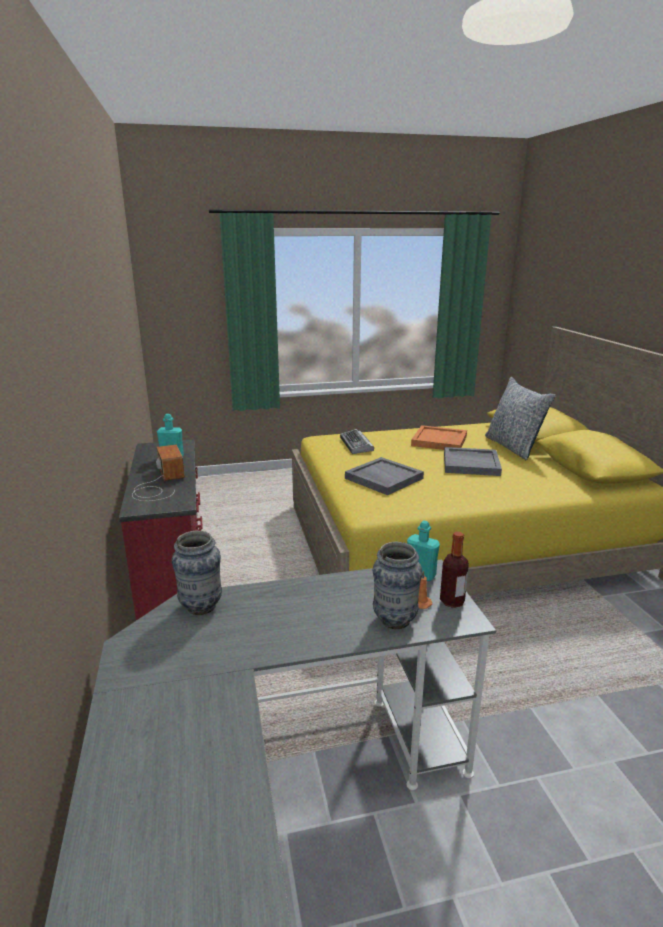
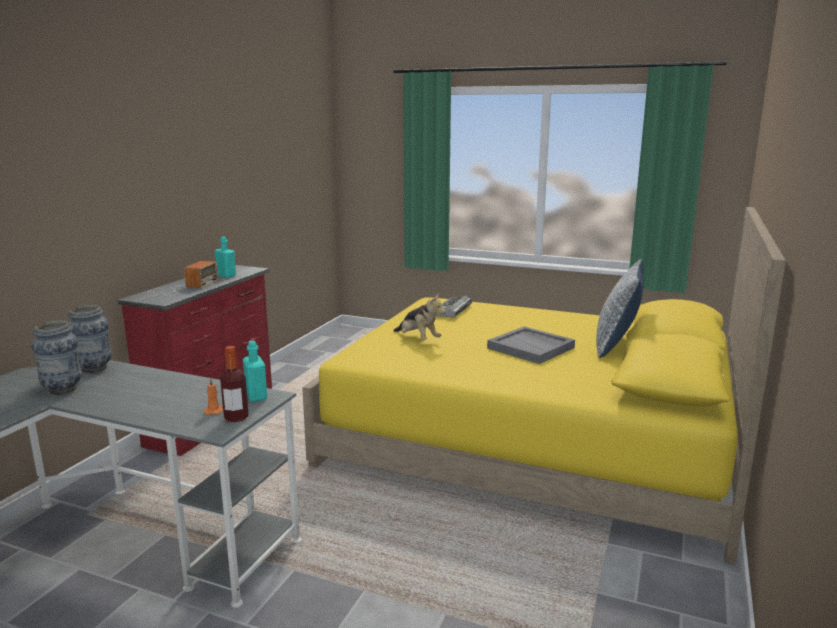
camera: 35 degrees right, 5 degrees down
grey tray [345,457,424,495] -> plush toy [394,293,446,340]
vase [372,541,423,629] -> vase moved to [31,321,82,395]
orange tray [411,425,467,450] -> none

